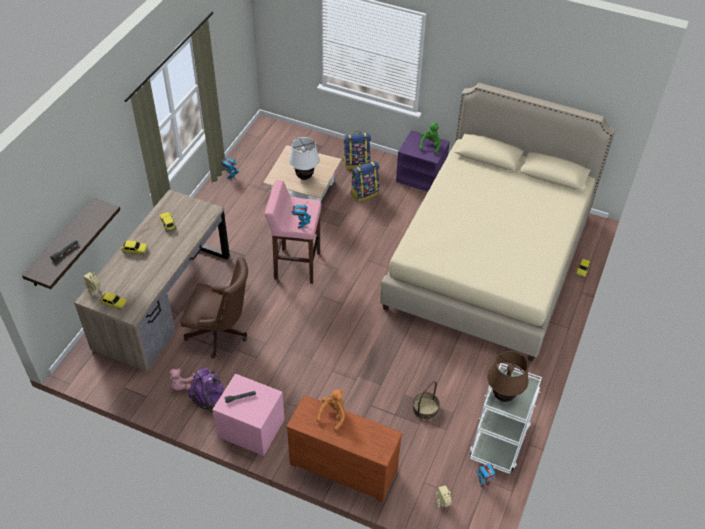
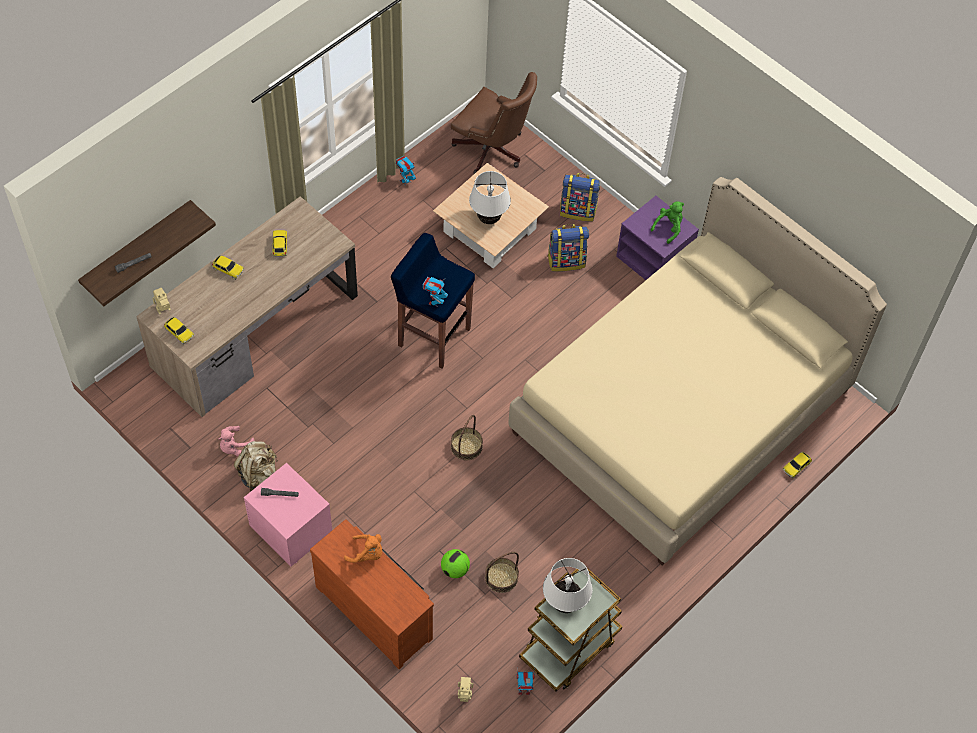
camera: 20 degrees right, 10 degrees up
brown office chair [180,257,248,358] -> brown office chair moved to [451,72,537,174]
purple backpack [188,368,225,412] -> beige backpack [234,441,277,492]
pink stool [265,180,321,284] -> blue stool [391,233,475,368]
orange plush toy [316,389,345,431] -> orange plush toy turned 60 degrees clockwise [344,534,382,563]
white cart [470,363,542,474] -> brown cart [519,568,622,692]
brown table lamp [487,351,528,402] -> white table lamp [543,558,592,613]
none -> football [441,549,470,578]
none -> basket [451,415,483,460]

